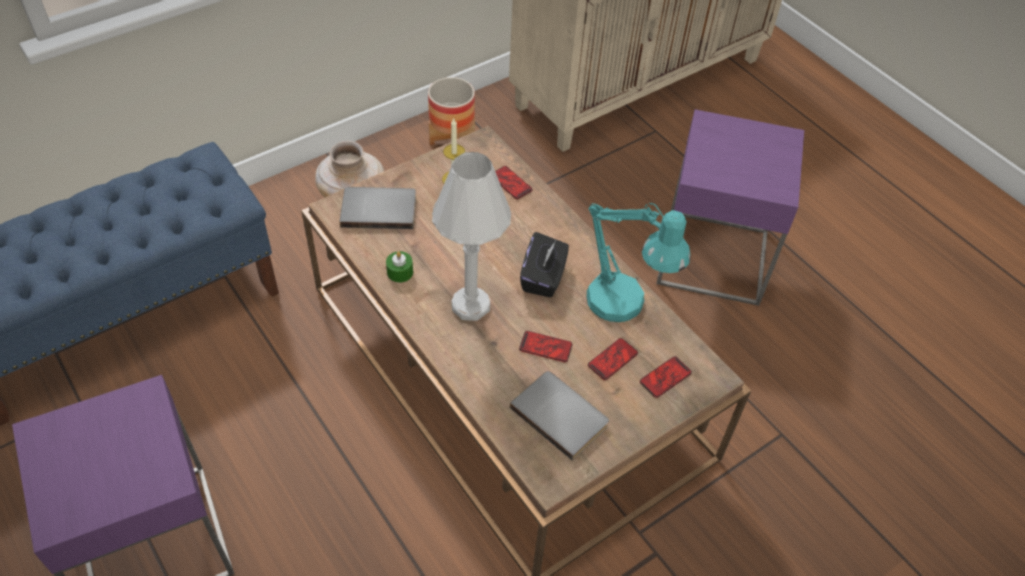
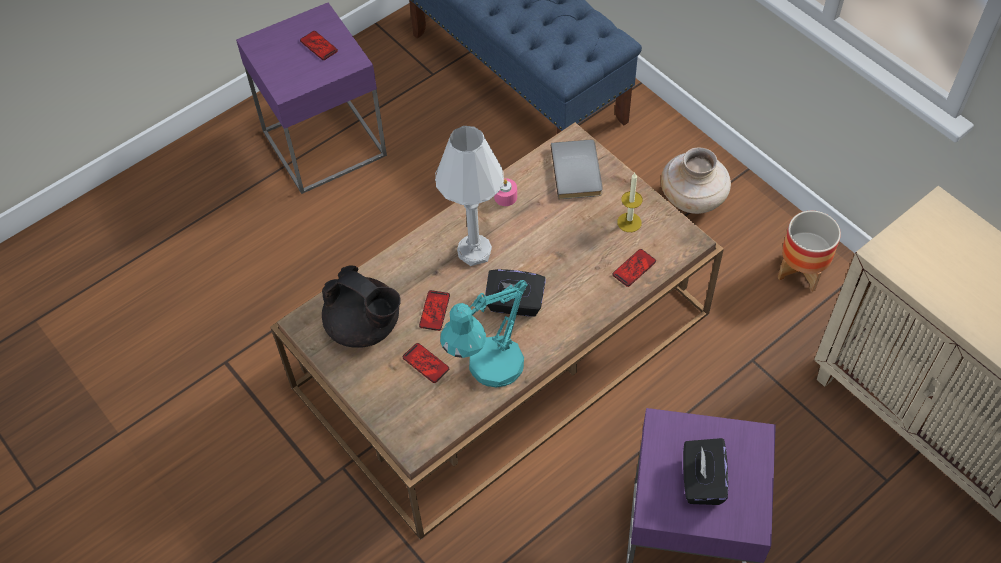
camera: 90 degrees right, 5 degrees up
green candle [386,251,413,283] -> pink candle [494,178,517,206]
grey book [510,371,609,461] -> black teapot [322,265,401,348]
phone [640,356,692,398] -> phone moved to [300,31,338,60]
none -> black tissue box [683,438,728,505]

